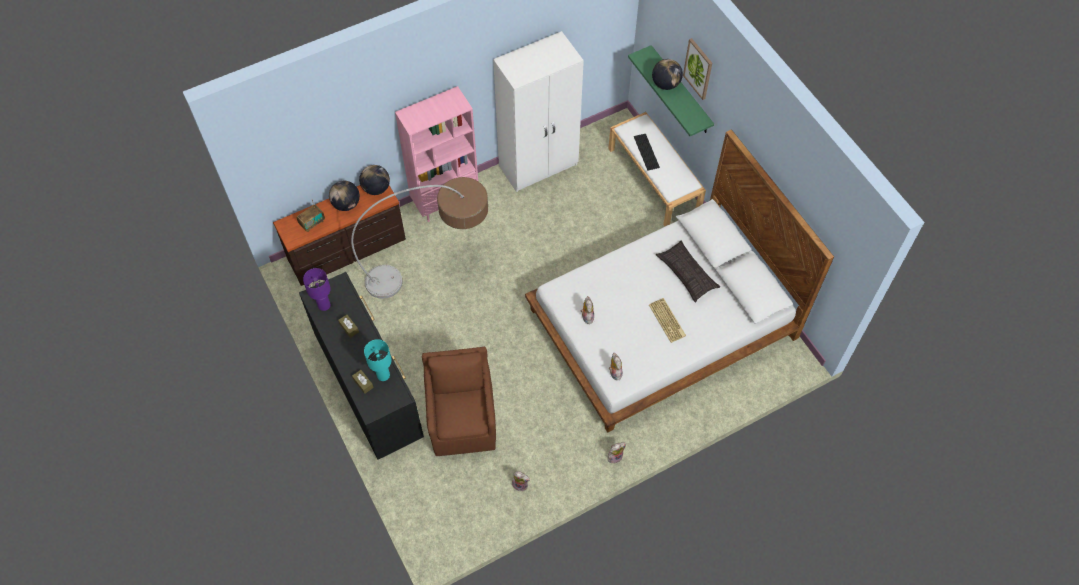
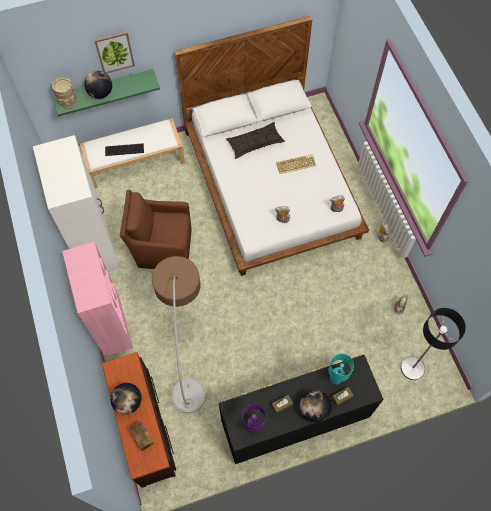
camera: 80 degrees left, 5 degrees up
globe [359,165,390,195] -> globe moved to [300,390,332,423]
brown armchair [422,347,496,456] -> brown armchair moved to [120,190,192,269]
none -> beige vase [52,77,78,110]
none -> floor lamp [401,308,466,380]

